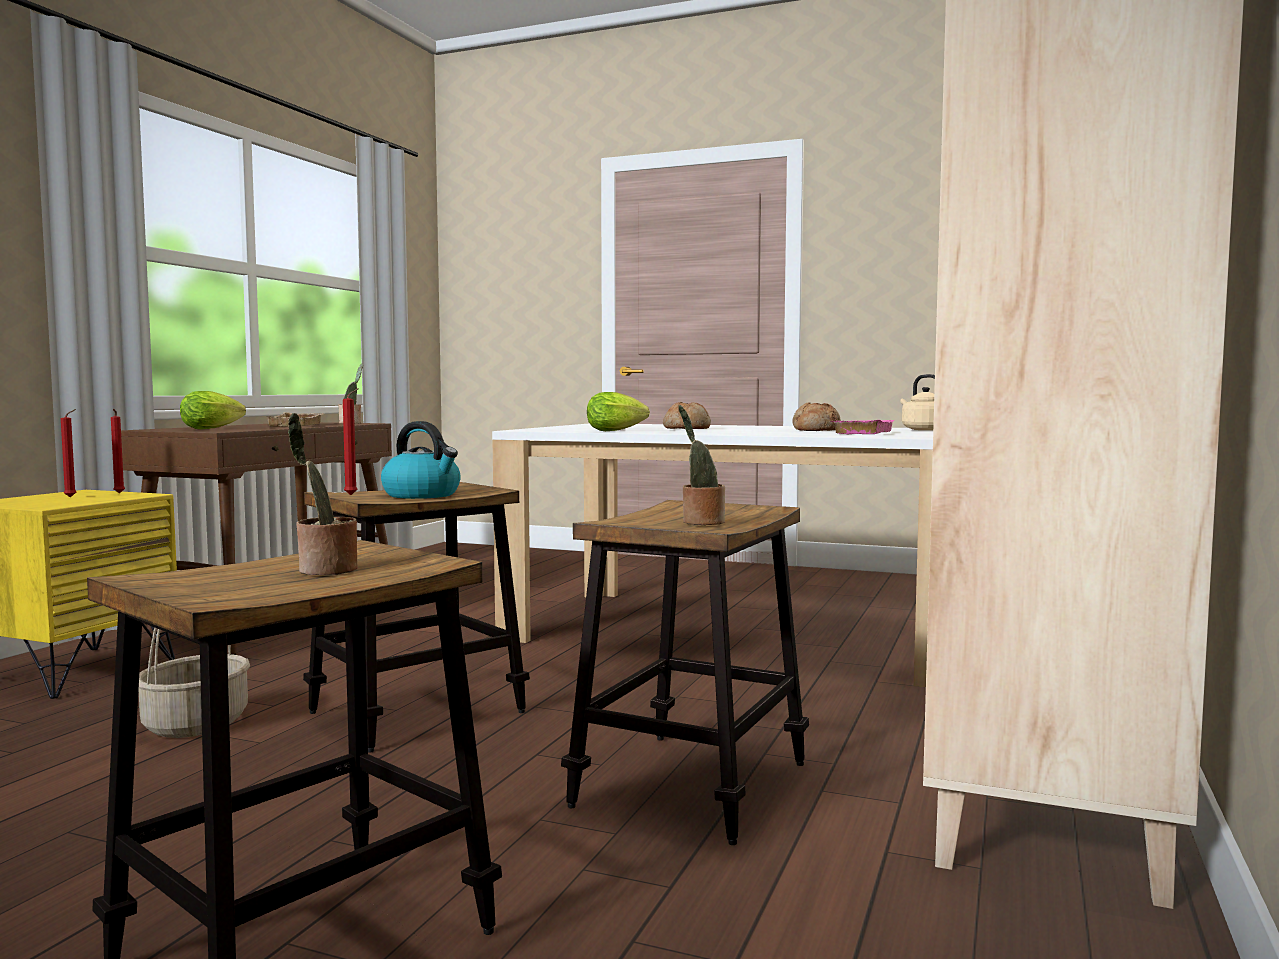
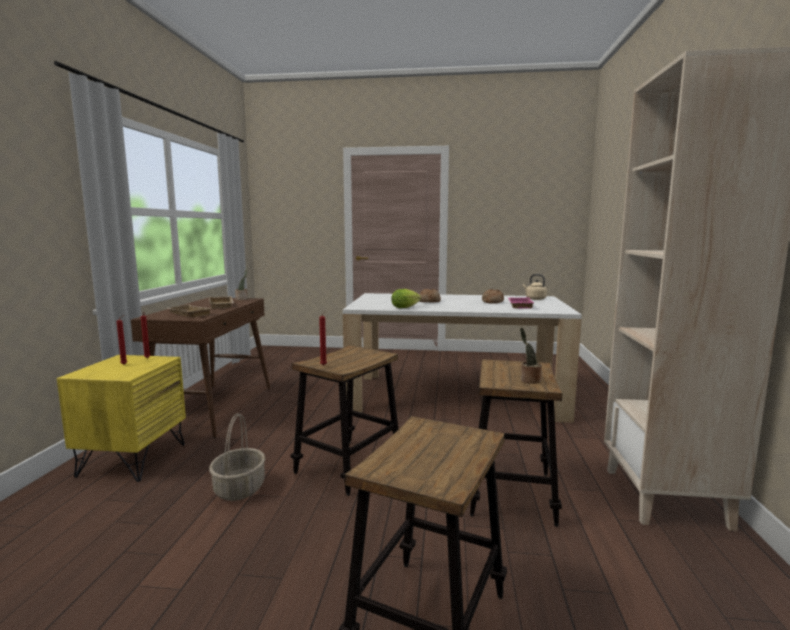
camera: 15 degrees left, 5 degrees up
lettuce [180,391,246,429] -> beige tray [168,304,210,317]
potted plant [288,413,358,575] -> none
kettle [381,421,461,499] -> none

